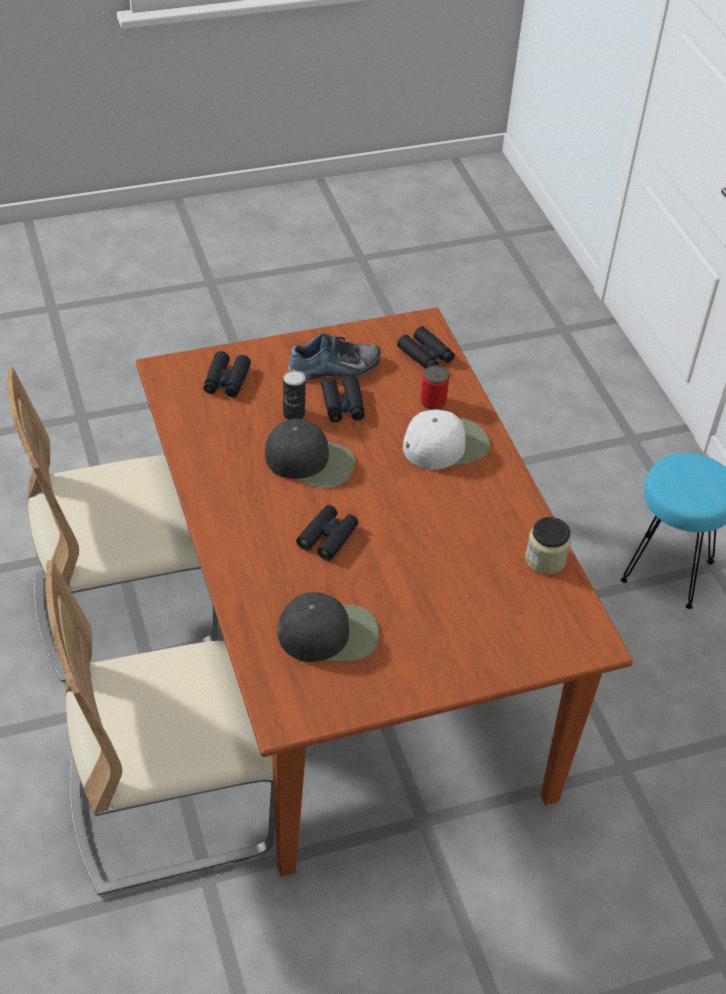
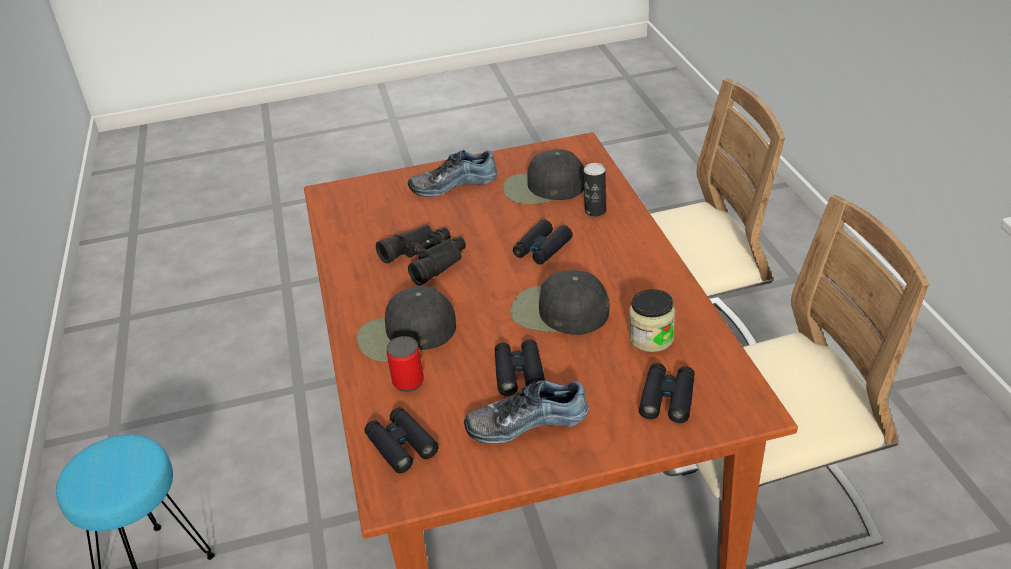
camera: 170 degrees left, 10 degrees down
can [283,370,306,420] -> can moved to [583,163,606,217]
white cap [403,409,490,470] -> black cap [357,286,456,361]
jar [525,517,571,574] -> jar moved to [629,289,675,352]
none -> black binoculars [376,224,466,286]
none -> shoe [408,150,498,197]

